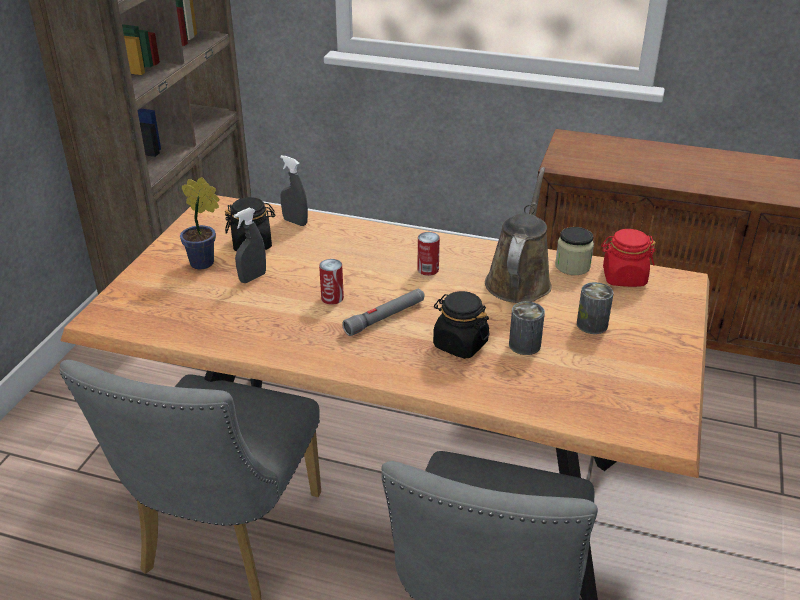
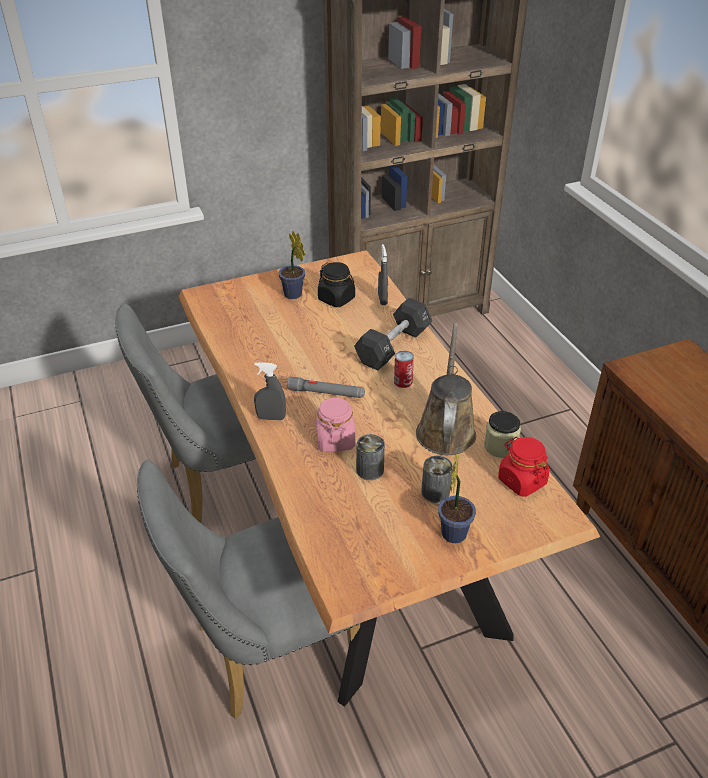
camera: 50 degrees right, 5 degrees up
grey spray bottle [234,208,266,283] -> grey spray bottle moved to [254,362,286,420]
can [319,259,344,305] -> none
black jar [433,291,490,359] -> pink jar [316,397,355,452]
brown watering can [485,167,552,303] -> brown watering can turned 60 degrees counterclockwise [416,322,476,455]
none -> black dumbbell [354,298,432,371]
none -> potted plant [438,455,476,543]

